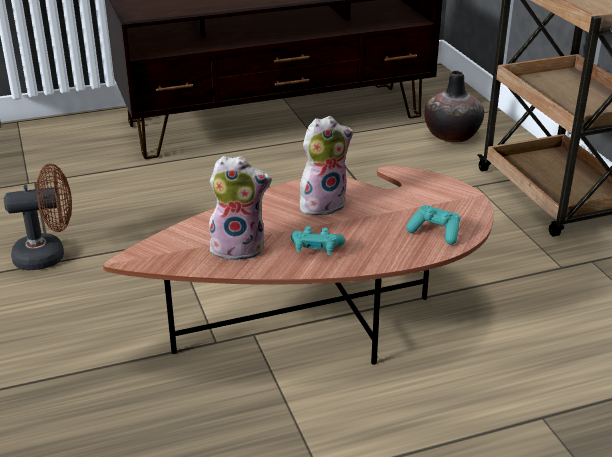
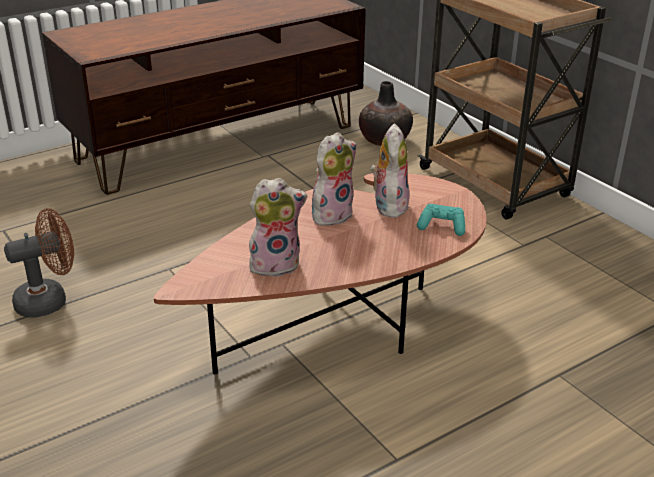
camera: 15 degrees left, 0 degrees up
turquoise game controller [291,226,345,255] -> none
none -> plush toy [370,123,409,218]

